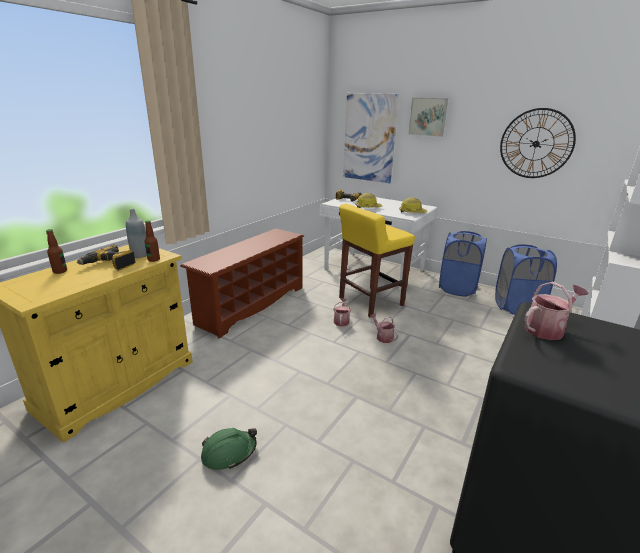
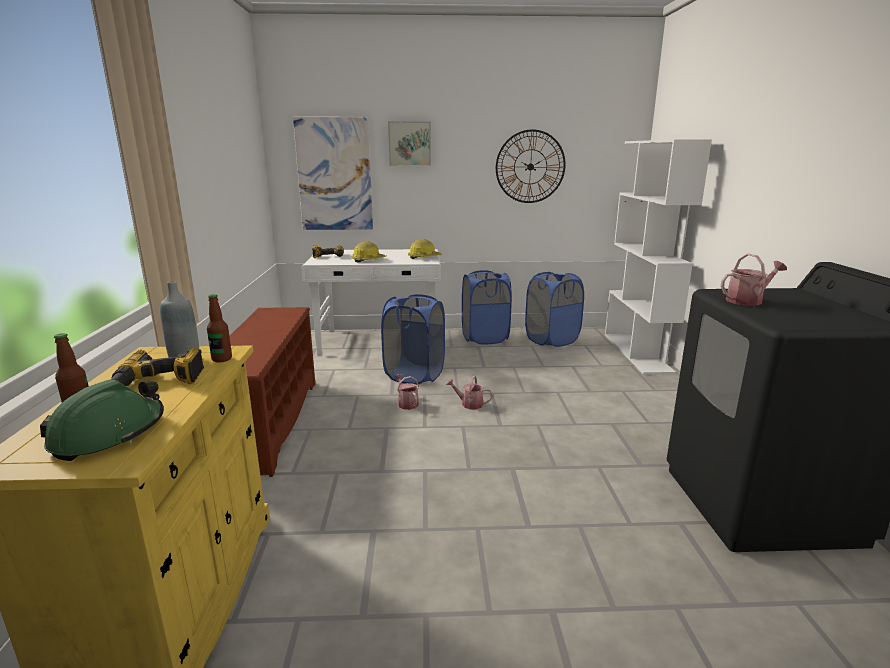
camera: 35 degrees left, 5 degrees down
green hard hat [201,428,257,470] -> green hard hat moved to [40,379,164,461]
yellow stool [339,204,415,317] -> blue laundry basket [381,294,445,385]
watering can [524,282,588,340] -> watering can turned 45 degrees clockwise [721,254,787,306]

